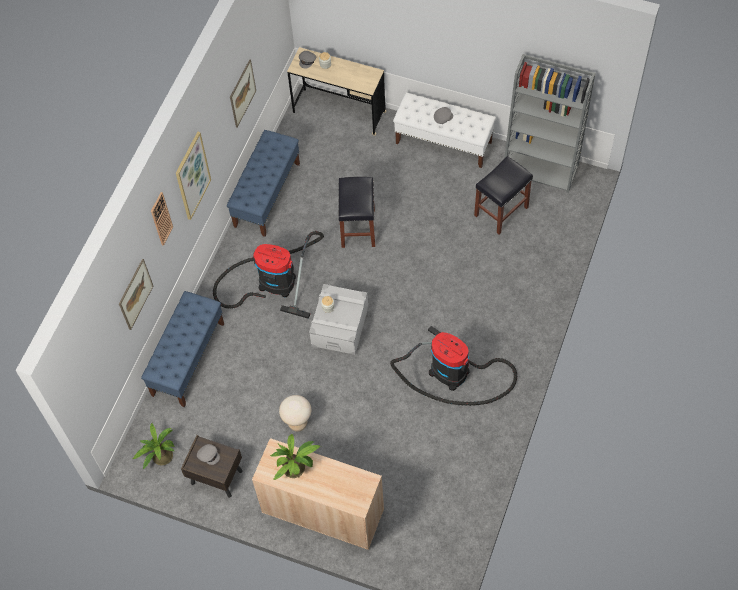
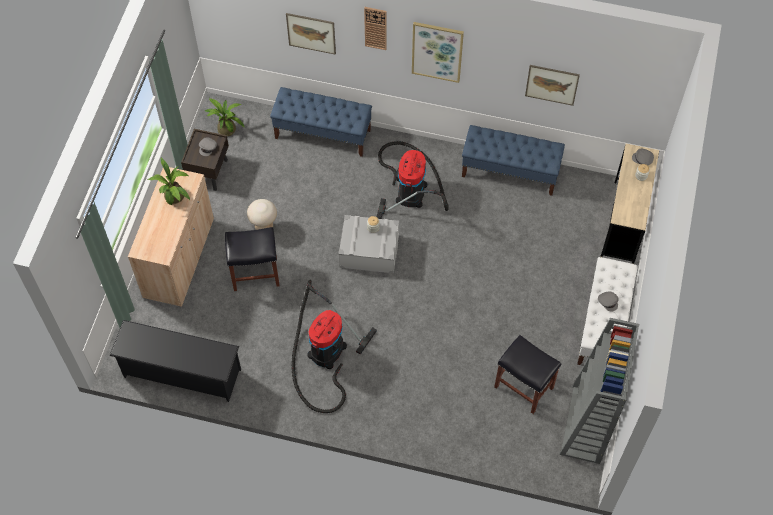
camera: 80 degrees right, 0 degrees up
black stool [338,177,375,248] -> black stool moved to [225,227,280,291]
none -> black shoe rack [109,320,241,402]

